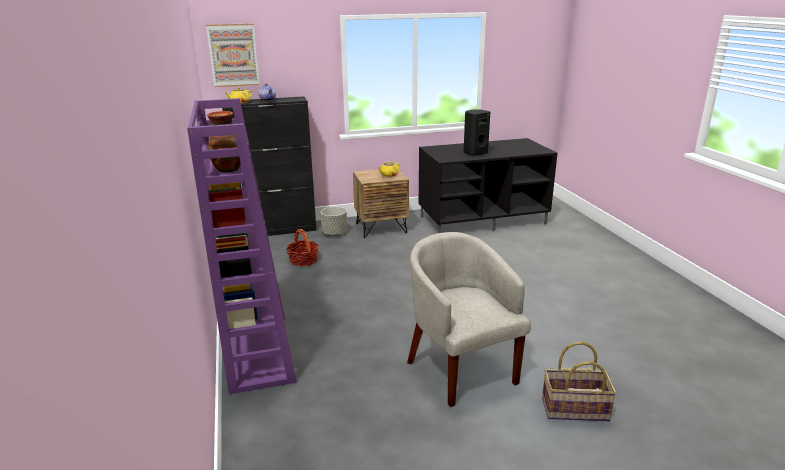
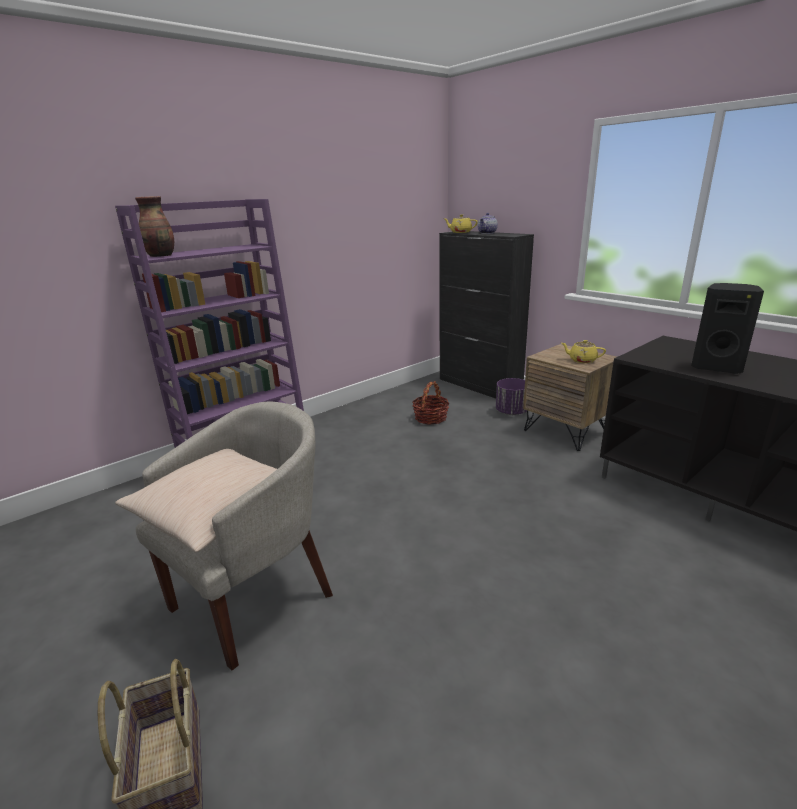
camera: 65 degrees right, 0 degrees up
picture [206,23,260,87] -> none
grey planter [321,206,347,236] -> purple planter [496,378,527,415]
none -> beige pillow [115,449,277,553]

